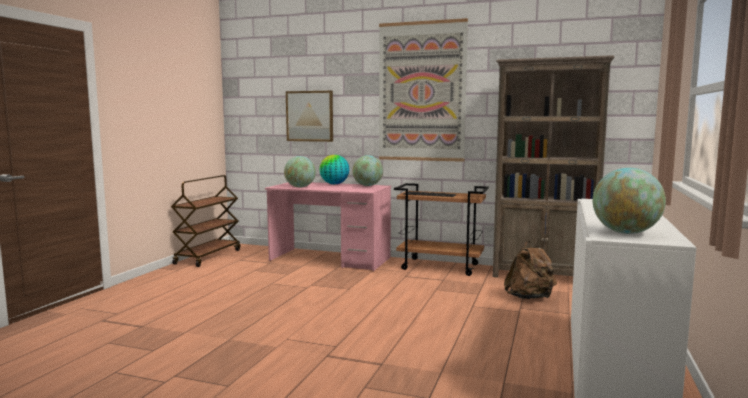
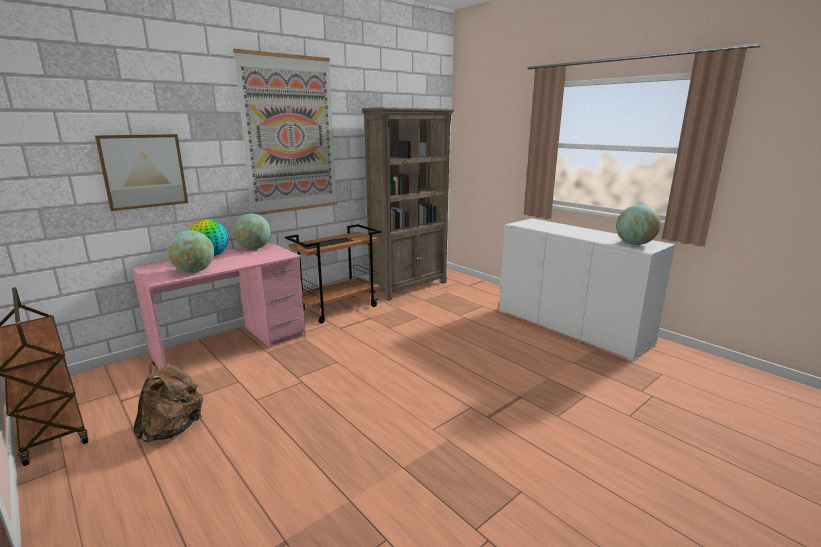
camera: 60 degrees left, 10 degrees up
brown backpack [504,241,557,299] -> brown backpack moved to [134,362,203,443]

